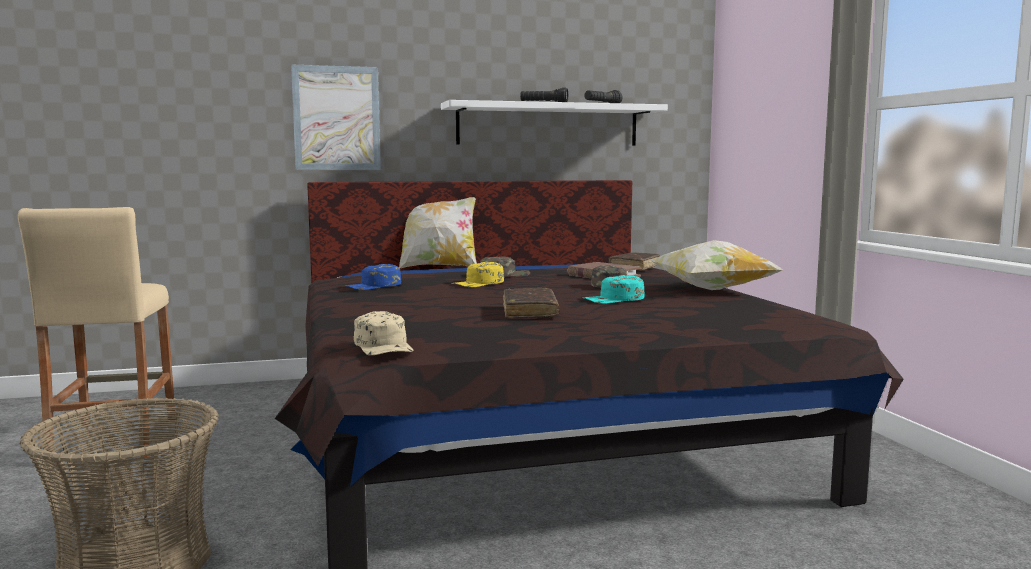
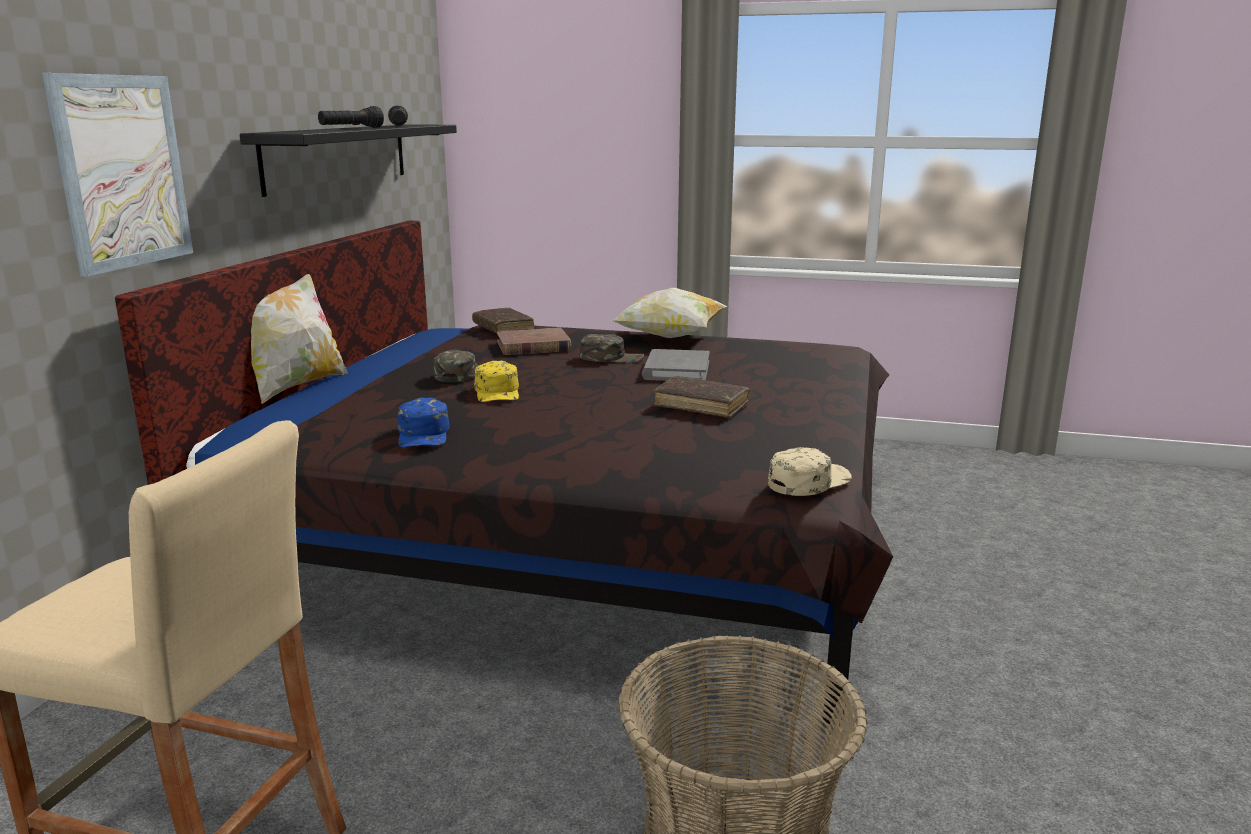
camera: 60 degrees left, 10 degrees up
beige cap [354,311,413,355] -> beige cap turned 45 degrees counterclockwise [768,447,851,496]
white shelf [441,100,668,146] -> black shelf [240,124,457,197]
turquoise cap [583,275,645,304] -> grey book [642,349,710,381]

